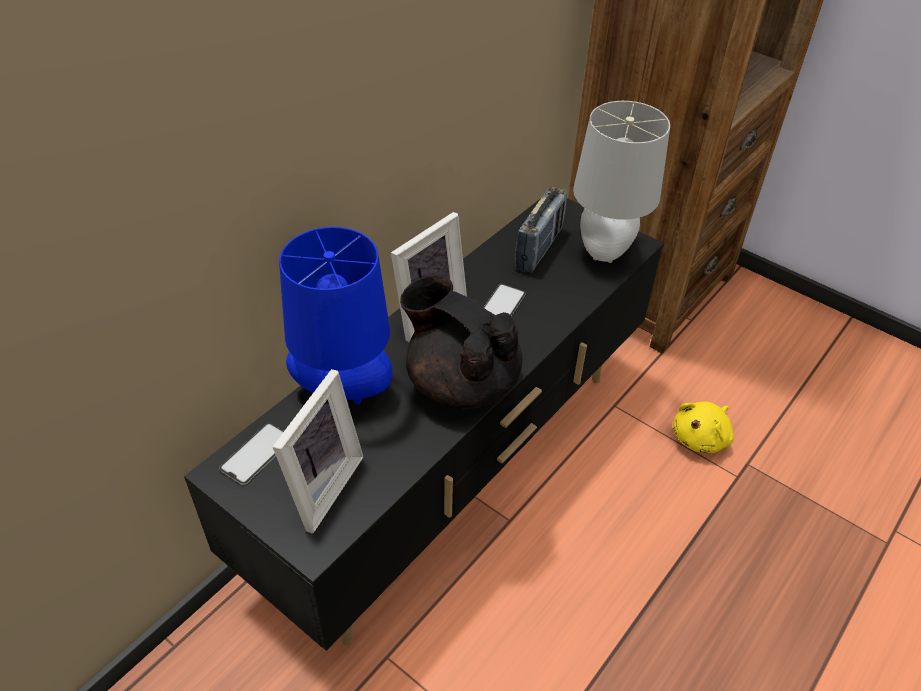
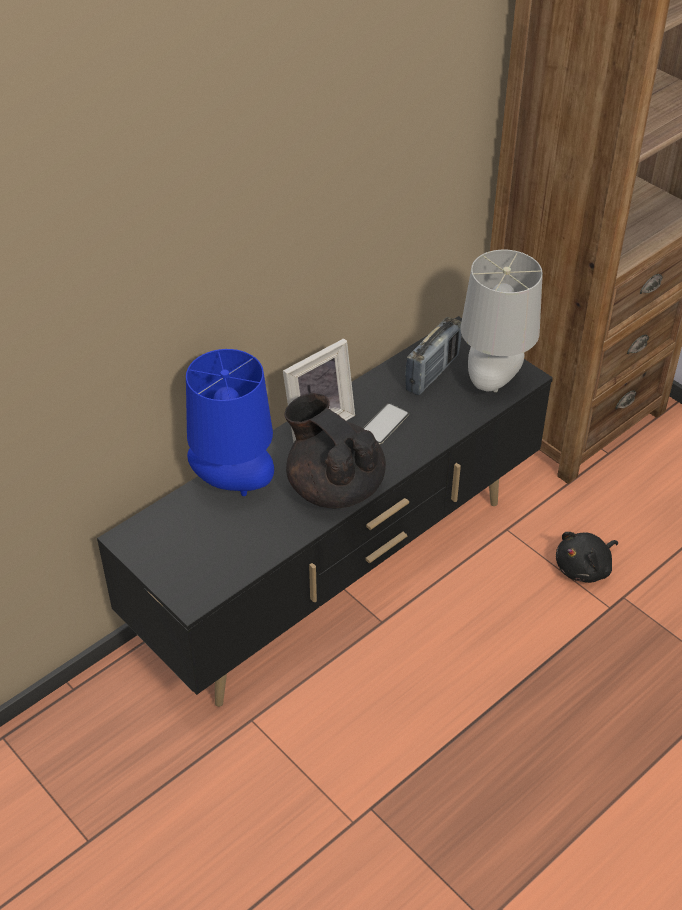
camera: 10 degrees right, 0 degrees up
phone [219,423,284,485] -> none
picture frame [273,369,363,533] -> none
yellow plush toy [673,401,734,453] -> black plush toy [556,532,618,583]

